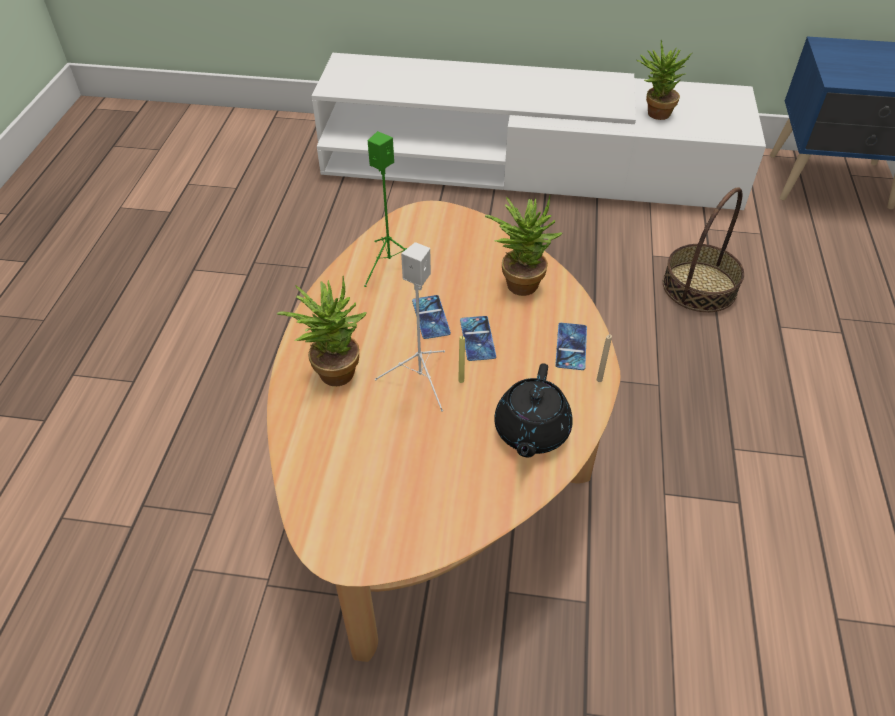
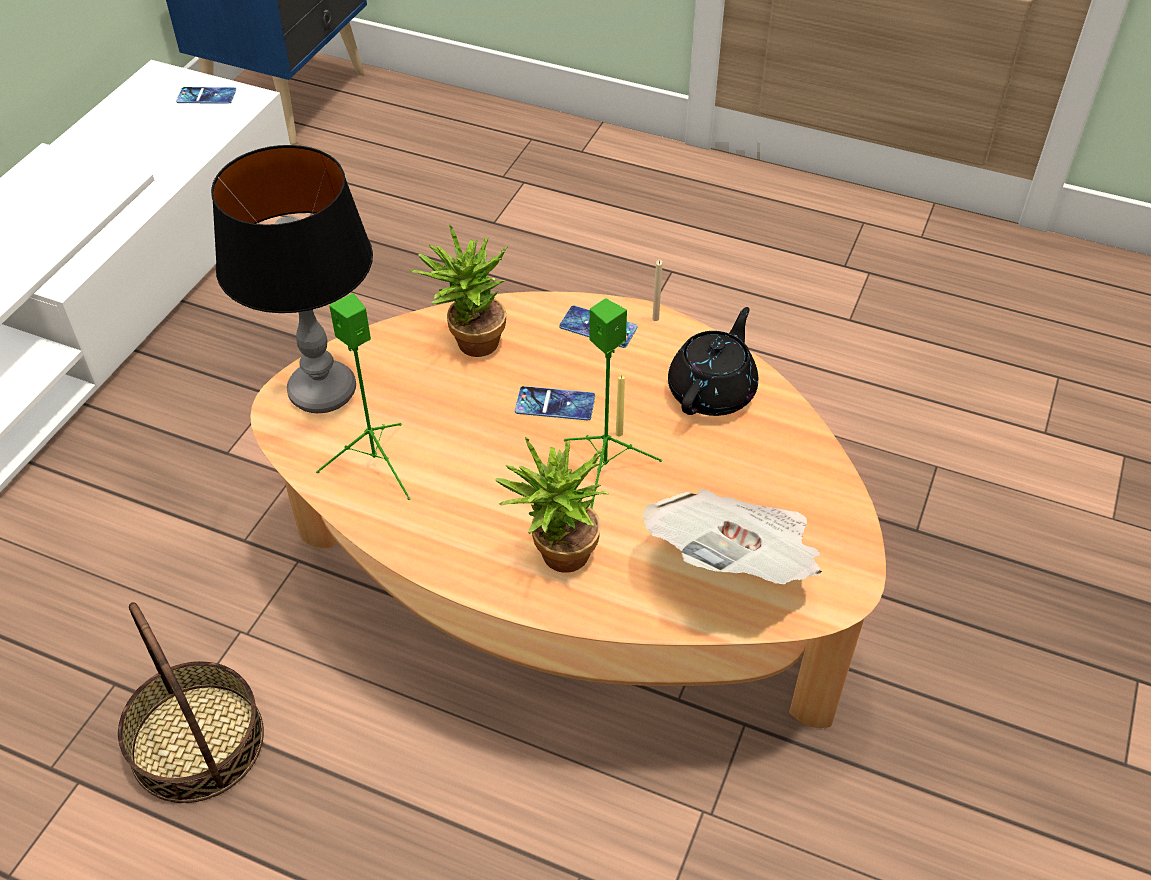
camera: 75 degrees left, 0 degrees up
white speaker [375,242,445,412] -> green speaker [564,298,662,508]
phone [412,295,451,339] -> phone moved to [176,87,236,104]
black teapot [494,363,573,457] -> black teapot turned 90 degrees counterclockwise [668,307,758,416]
potted plant [637,40,692,120] -> none
basket [663,187,744,312] -> basket moved to [118,602,264,803]
none -> table lamp [211,145,373,413]
none -> newspaper [643,489,822,584]

